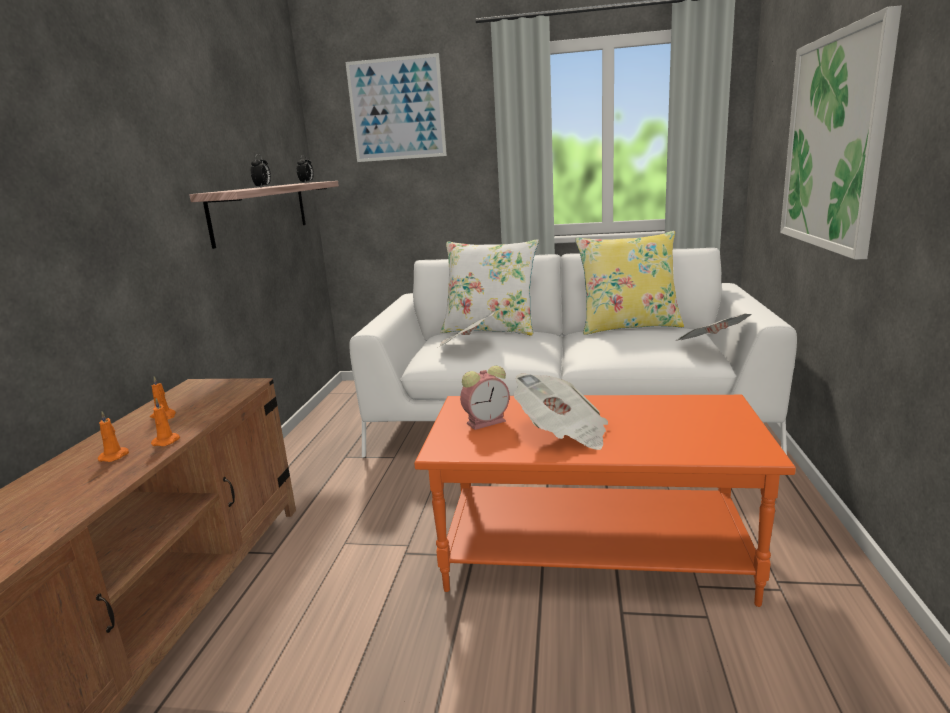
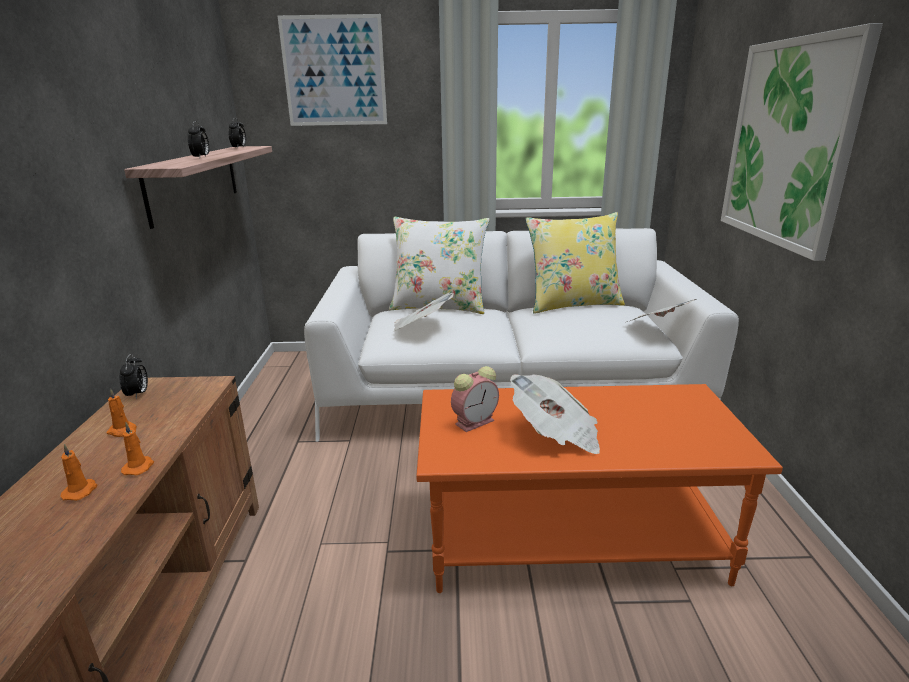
camera: 10 degrees left, 5 degrees up
none -> alarm clock [120,354,148,400]

